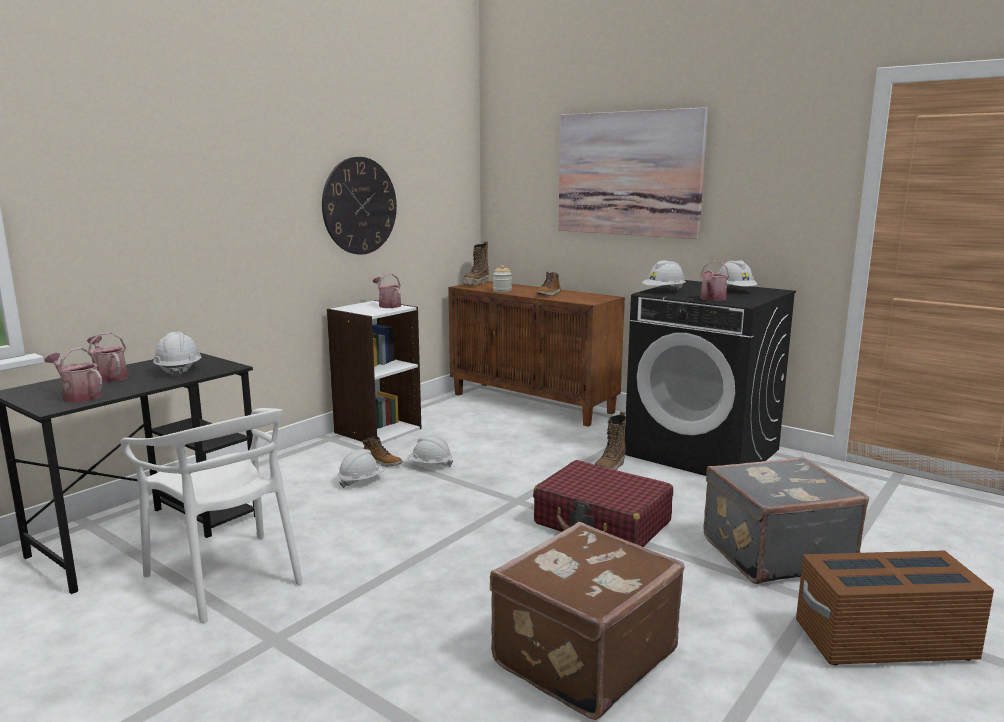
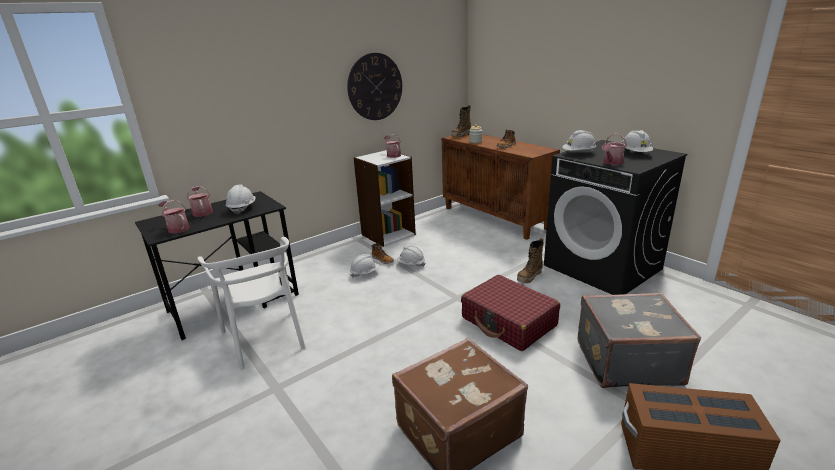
camera: 15 degrees right, 10 degrees up
picture [558,107,708,239] -> none

